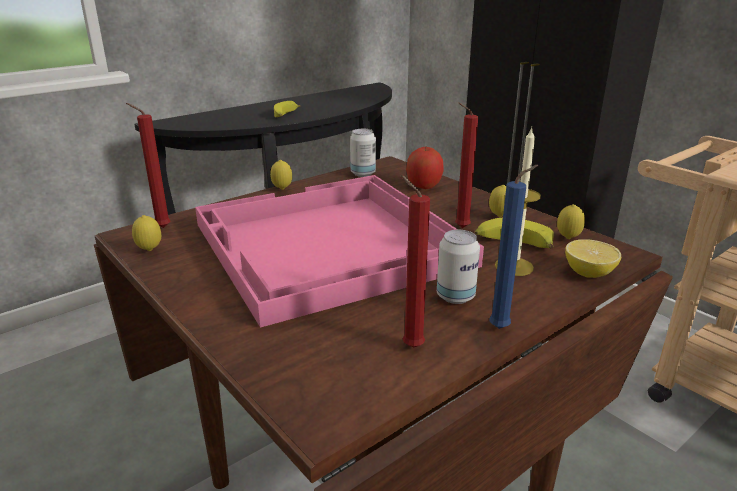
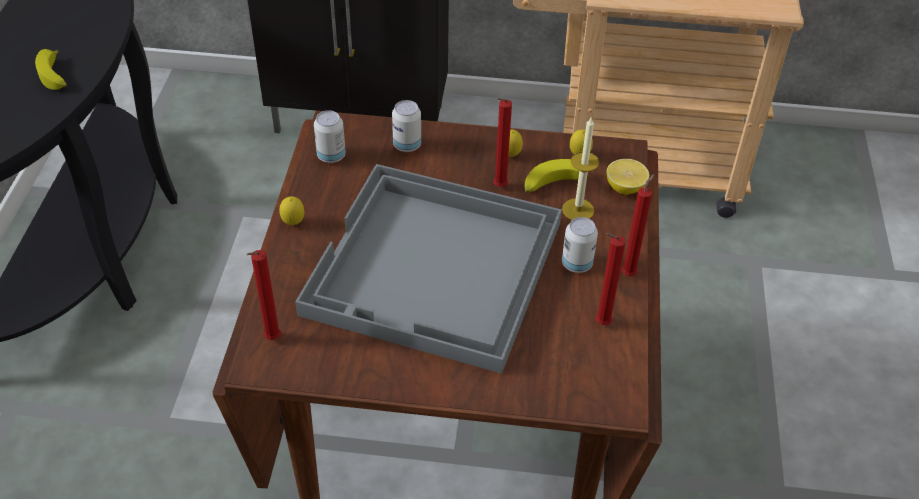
camera: 45 degrees left, 20 degrees up
lemon [132,215,161,251] -> none
pink tray [195,175,484,328] -> grey tray [295,164,562,374]
apple [406,147,444,189] -> can [392,100,421,152]
blue candle [489,165,538,329] -> red candle [621,174,655,276]

